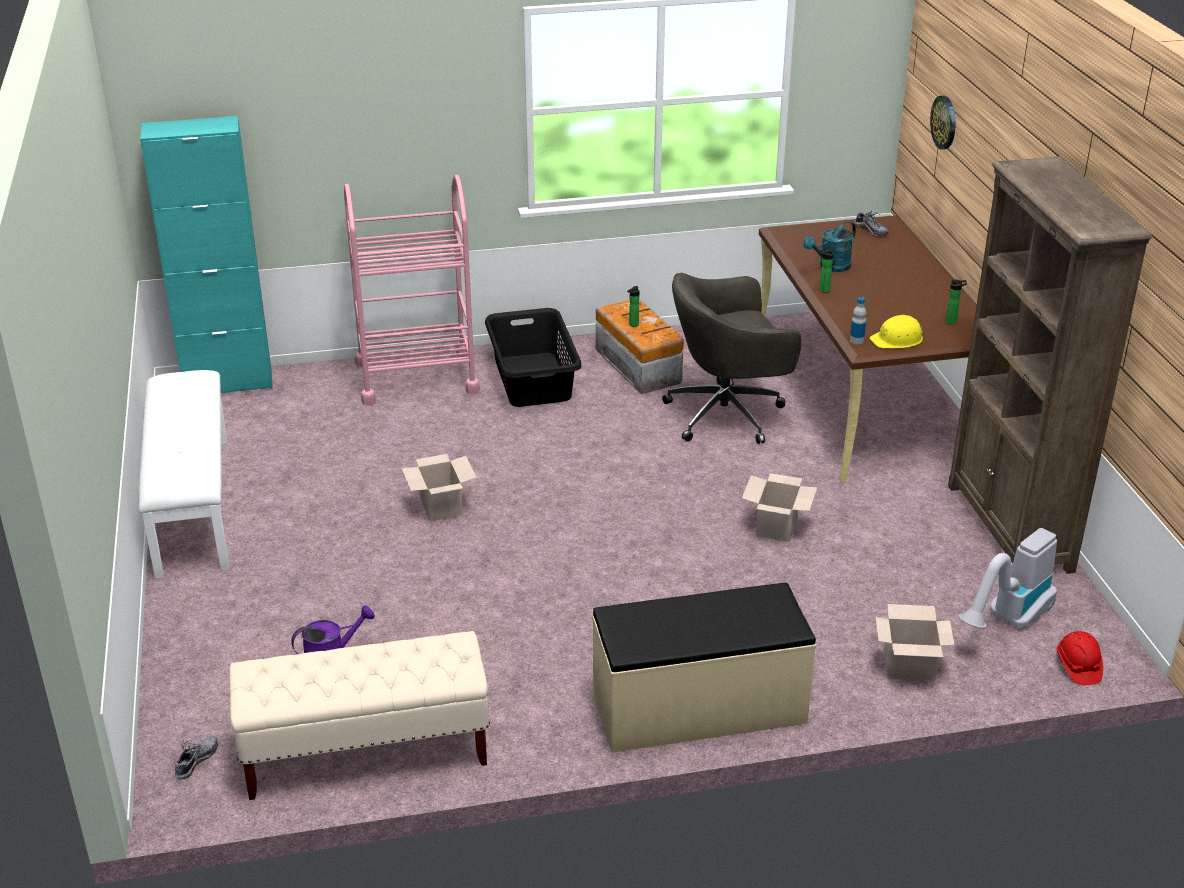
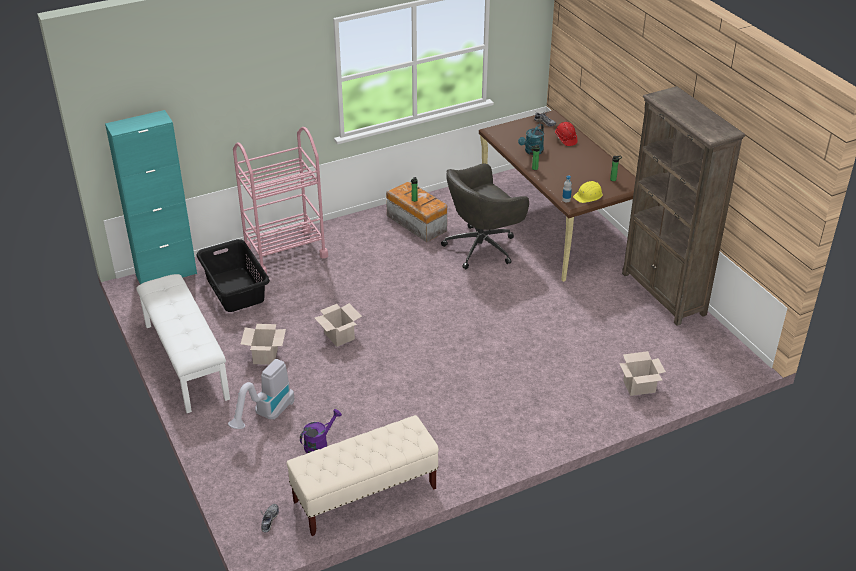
camera: 15 degrees left, 5 degrees up
black laundry basket [485,308,582,407] -> black laundry basket moved to [197,239,270,312]
beige bench [592,583,816,753] -> none
cardboard box [742,473,817,542] -> cardboard box moved to [241,324,286,365]
wall clock [930,96,955,149] -> none
vacuum cleaner [958,528,1057,629] -> vacuum cleaner moved to [228,359,294,429]
red hard hat [1057,631,1103,685] -> red hard hat moved to [555,122,577,146]

